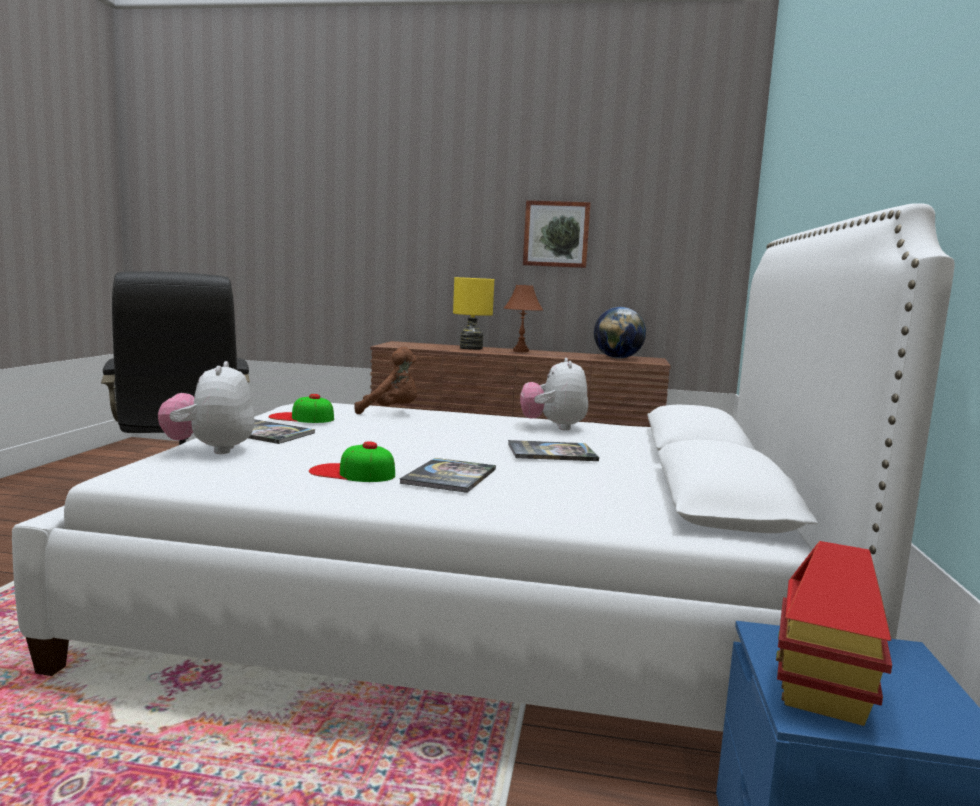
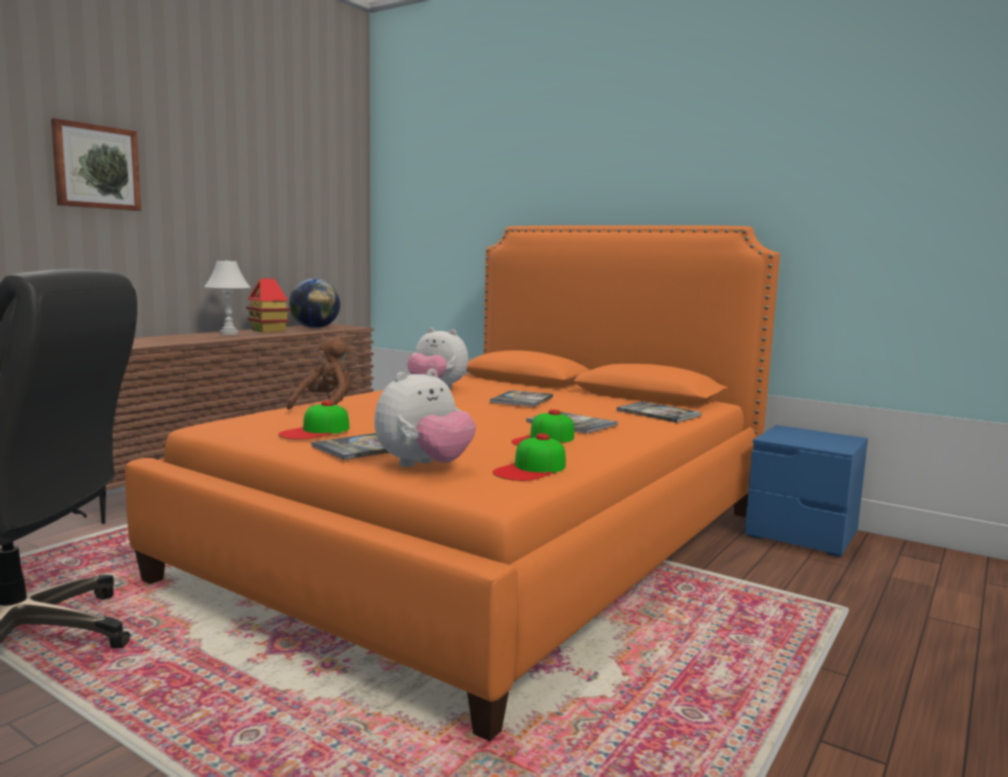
camera: 65 degrees left, 0 degrees up
white bed [12,203,955,732] -> orange bed [125,225,780,742]
plush toy [158,361,255,454] -> plush toy turned 60 degrees counterclockwise [374,369,476,467]
yellow table lamp [453,277,494,350] -> none
brown table lamp [504,285,543,352] -> white table lamp [204,260,251,335]
picture [523,200,591,268] -> picture moved to [51,118,141,211]
toy house [776,541,892,726] -> toy house moved to [246,279,290,332]
none -> cap [493,433,566,481]
none -> book [617,401,702,423]

